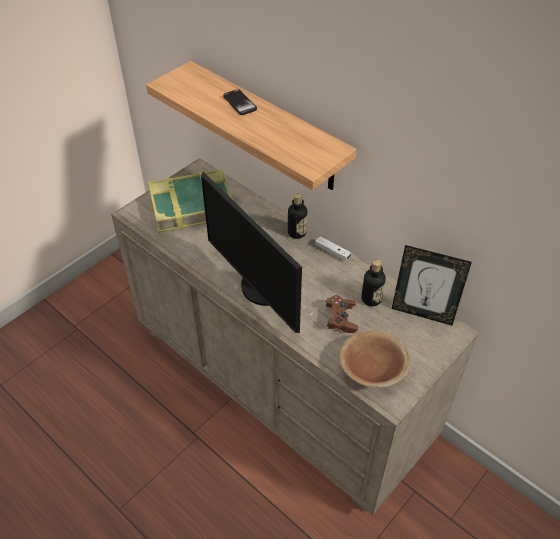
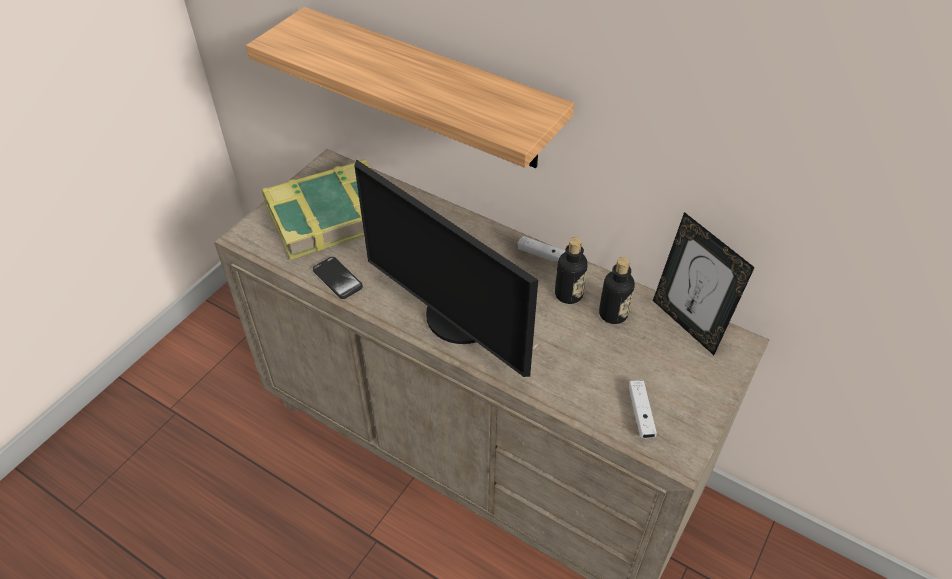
camera: 10 degrees left, 0 degrees up
phone [223,89,257,115] -> phone moved to [313,257,363,299]
bottle [288,193,307,239] -> bottle moved to [555,237,588,304]
brown game controller [325,295,358,333] -> none
brown bowl [339,331,411,388] -> white game controller [629,380,657,438]
picture frame [392,245,472,325] -> picture frame turned 45 degrees clockwise [653,212,755,355]

